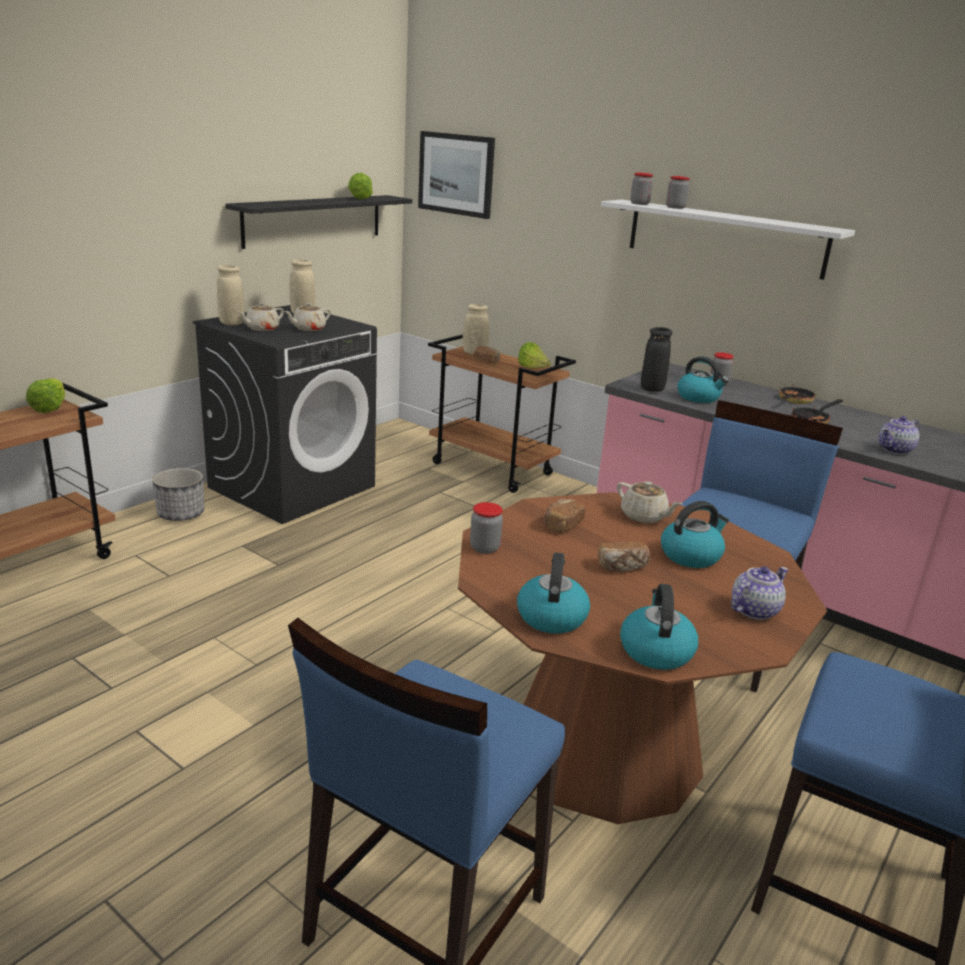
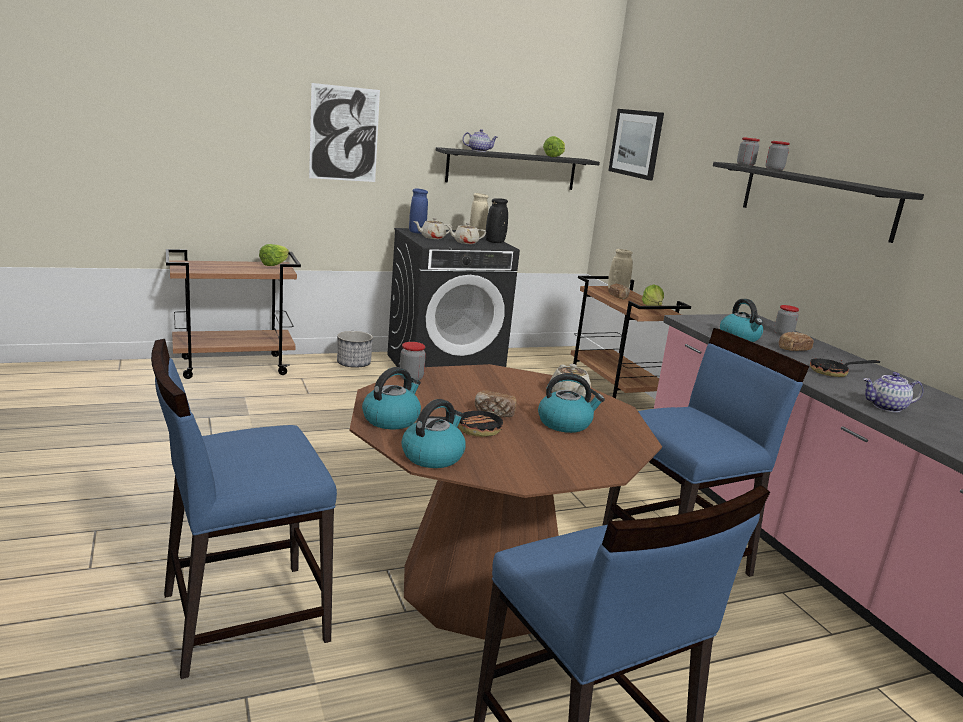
camera: 30 degrees right, 5 degrees down
beige vase [217,265,244,325] -> blue vase [409,189,428,233]
bread [544,499,586,532] -> bread moved to [778,332,814,351]
white shelf [601,200,855,280] -> black shelf [713,162,924,243]
black vase [641,327,673,392] -> black vase moved to [485,198,508,243]
teapot [731,566,788,620] -> teapot moved to [462,129,498,152]
frying pan [779,384,816,404] -> frying pan moved to [428,407,503,437]
none -> picture [309,83,380,182]

